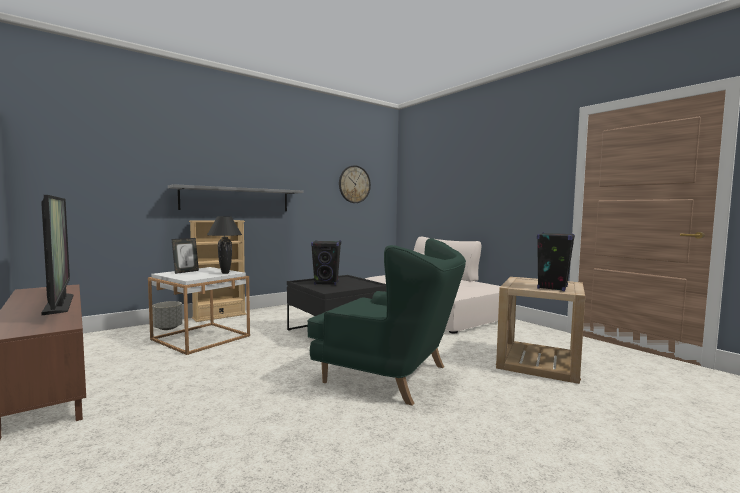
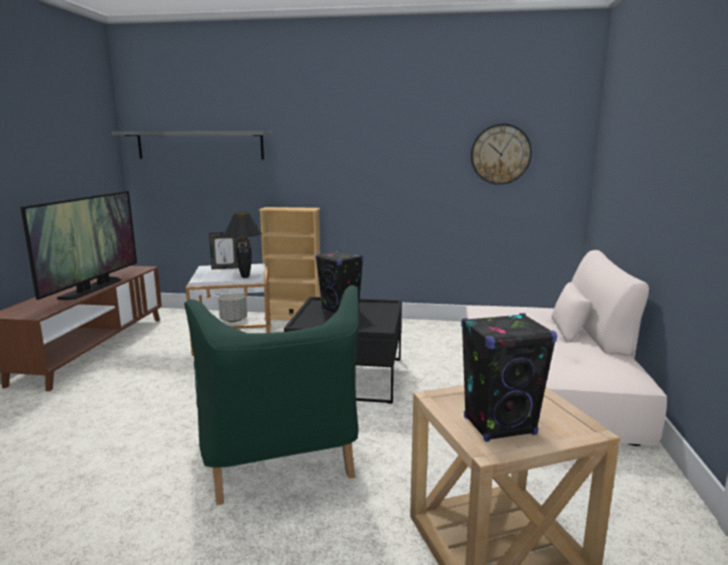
camera: 45 degrees right, 10 degrees up
grey shelf [168,184,304,211] -> grey shelf moved to [112,131,272,159]

